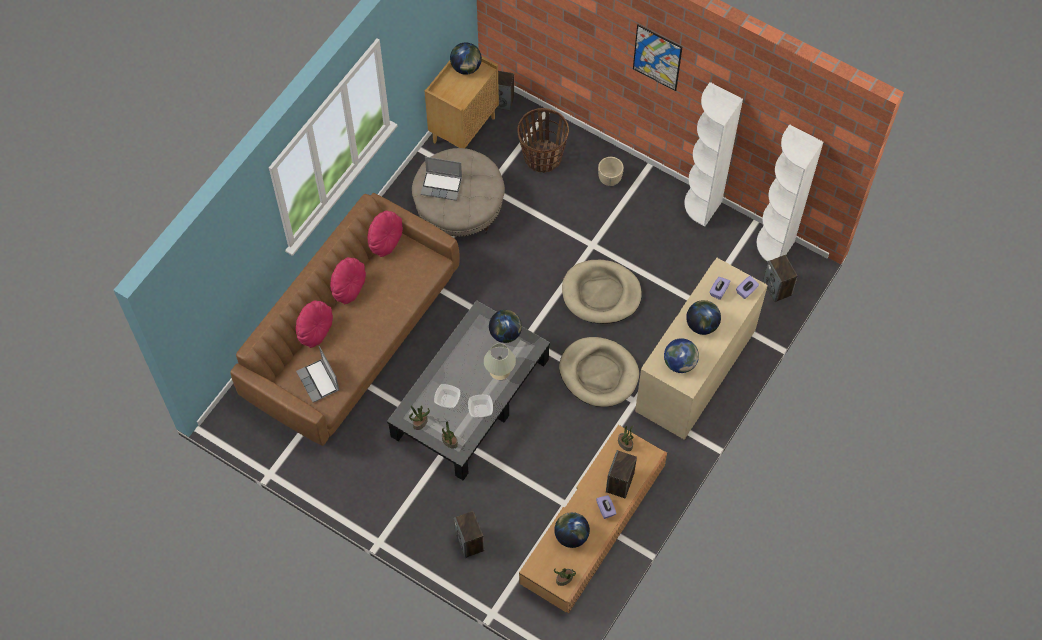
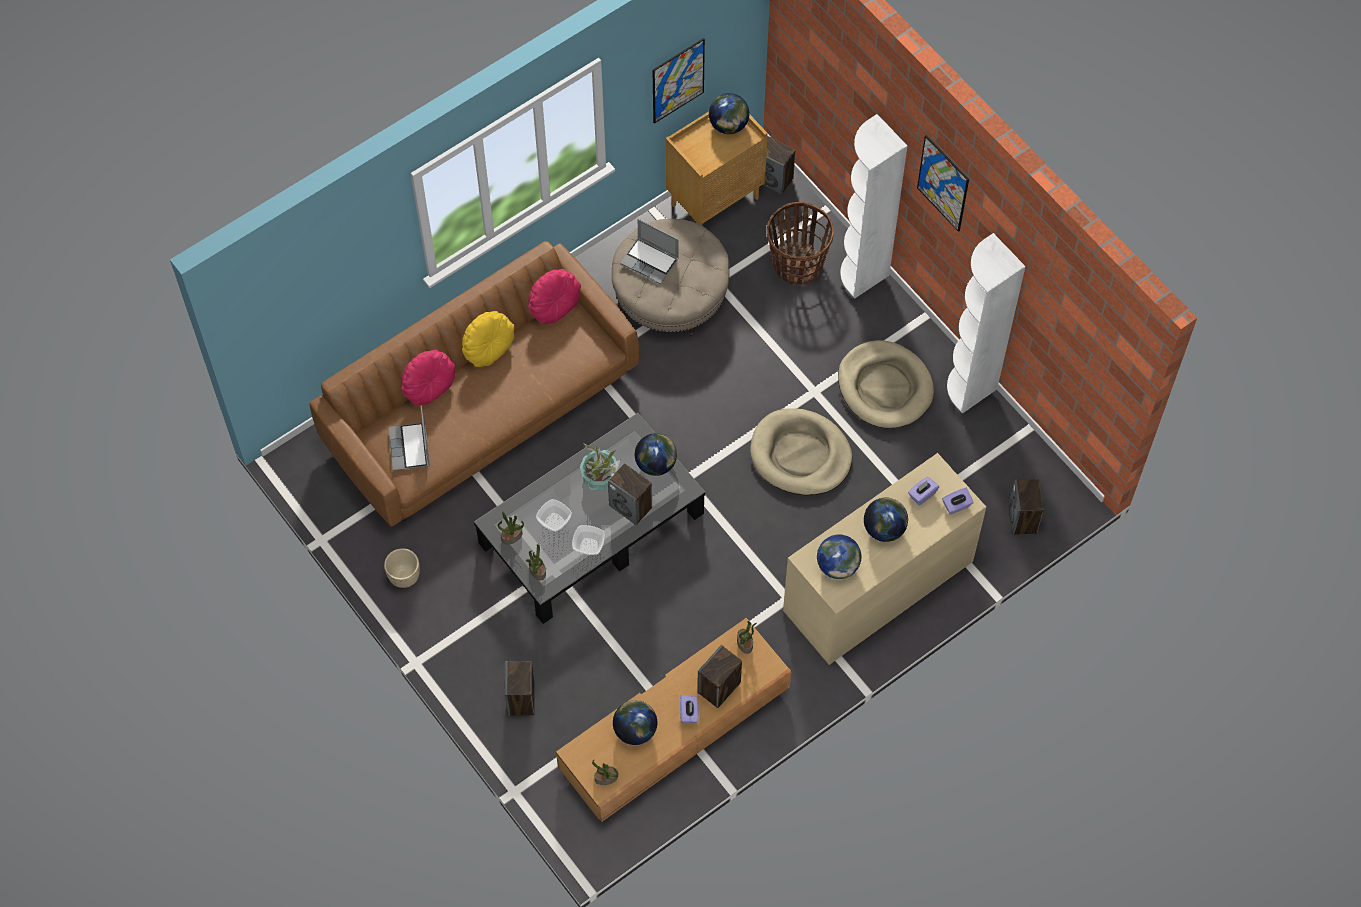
camera: 20 degrees right, 0 degrees up
pink pillow [330,257,366,304] -> yellow pillow [462,311,514,367]
beige table lamp [484,343,516,380] -> speaker [608,463,652,526]
beige dog bed [559,337,639,407] -> beige dog bed moved to [838,340,934,428]
beige planter [598,157,624,186] -> beige planter moved to [384,548,420,588]
white bookcase [757,124,823,262] -> white bookcase moved to [840,114,907,298]
none -> potted plant [580,443,621,490]
none -> picture [652,38,705,124]

